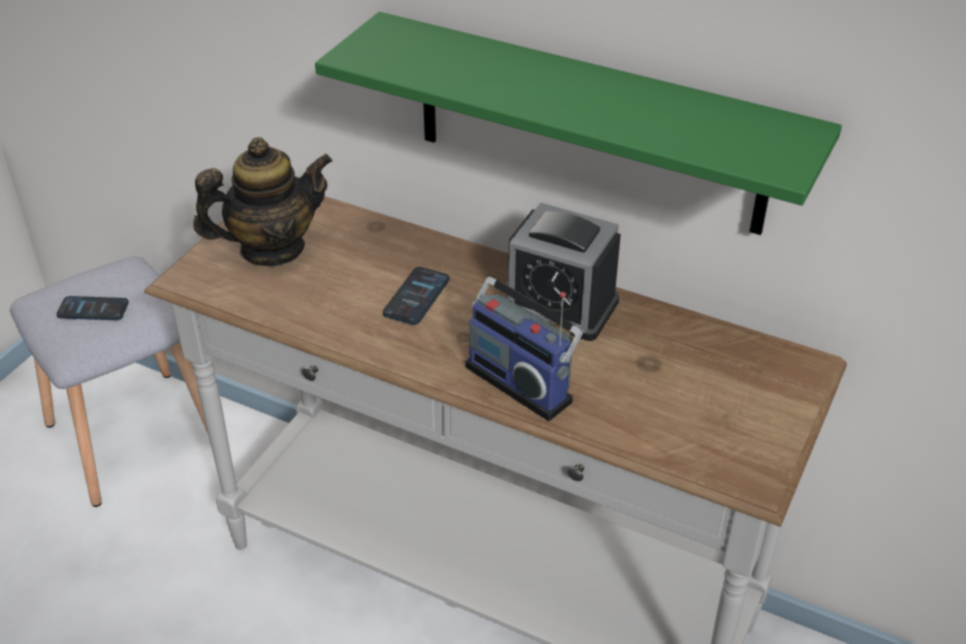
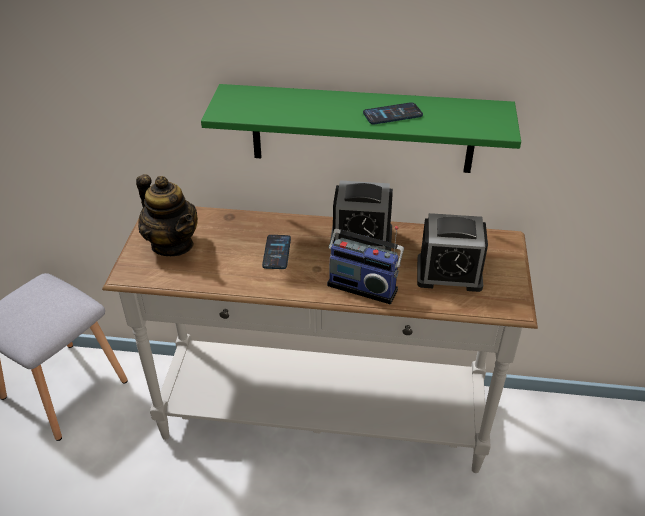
camera: 20 degrees left, 0 degrees up
phone [56,296,129,320] -> phone moved to [363,102,423,124]
teapot [193,137,332,266] -> teapot turned 90 degrees clockwise [136,174,198,256]
none -> alarm clock [417,213,488,292]

